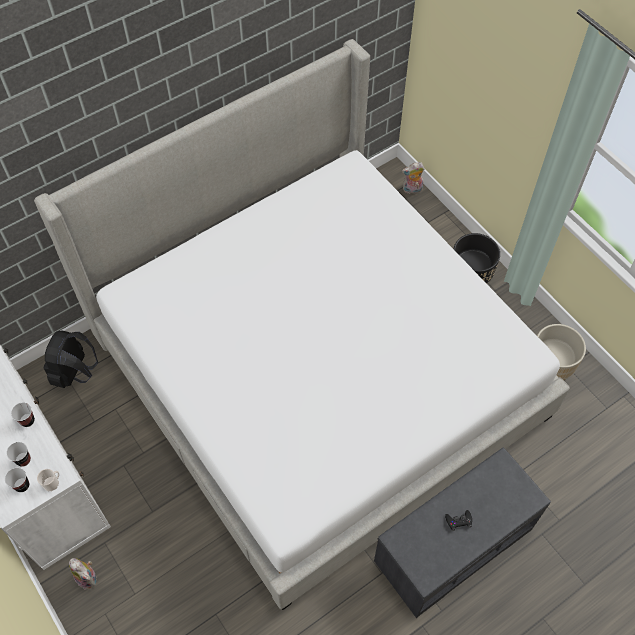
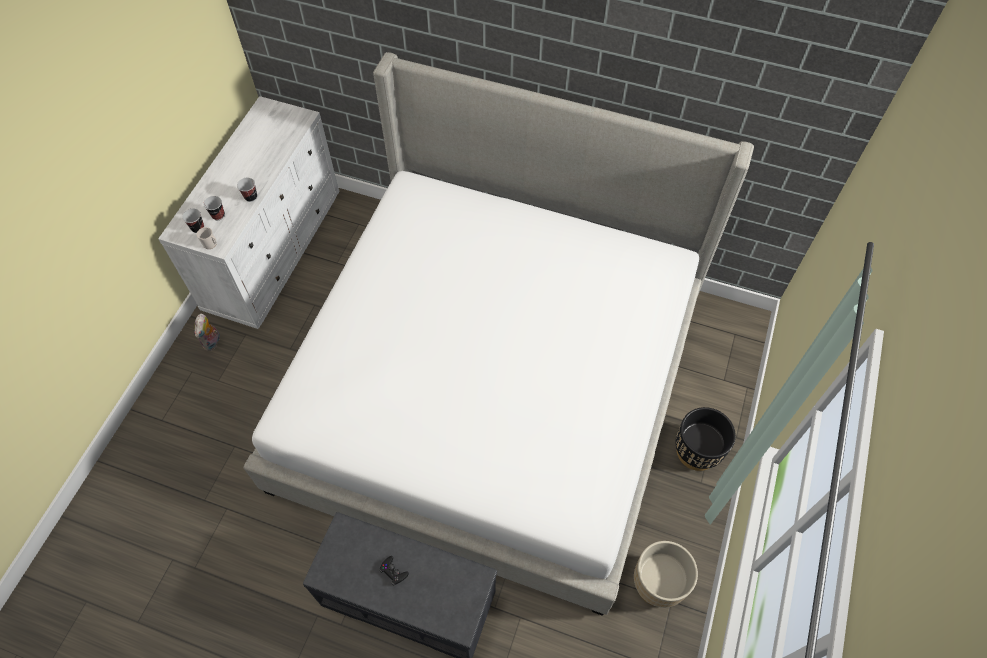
camera: 55 degrees right, 0 degrees up
black backpack [43,331,98,388] -> none
plush toy [402,162,425,194] -> none

